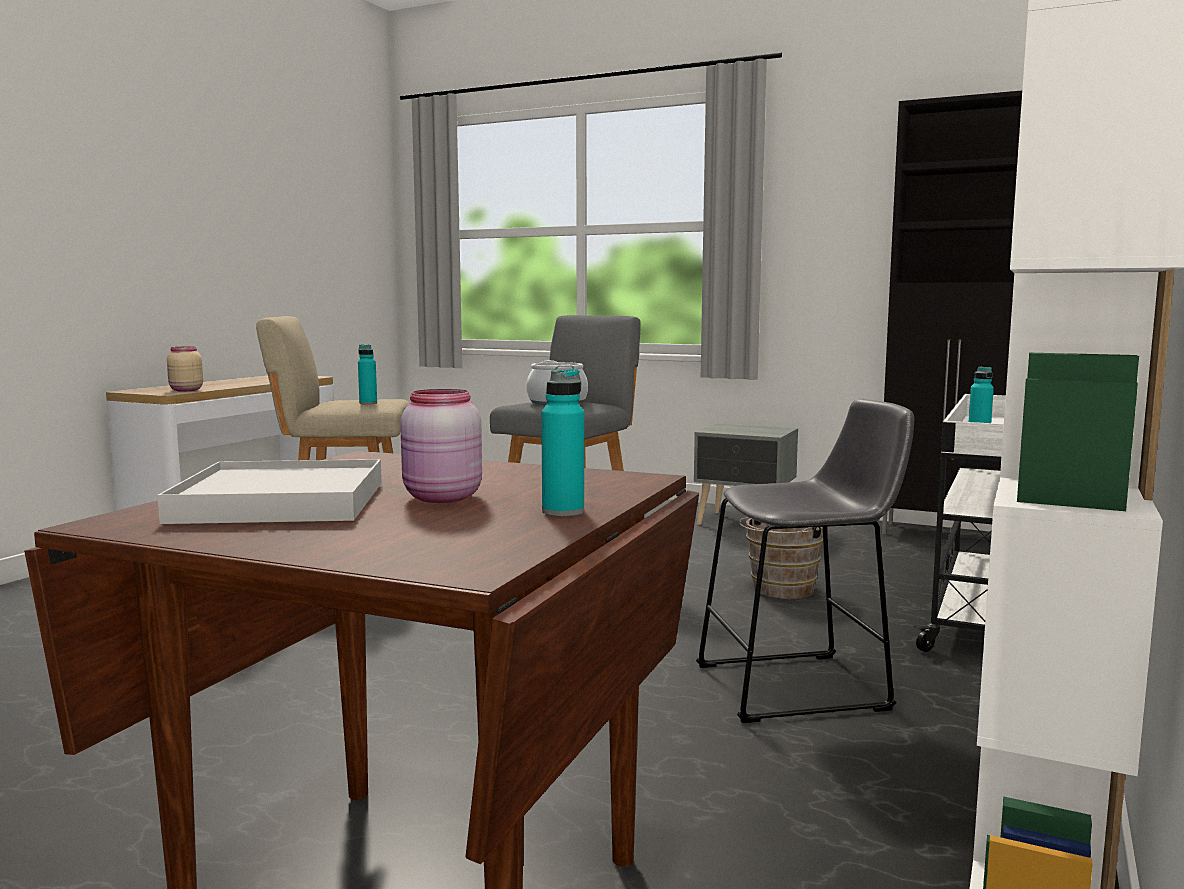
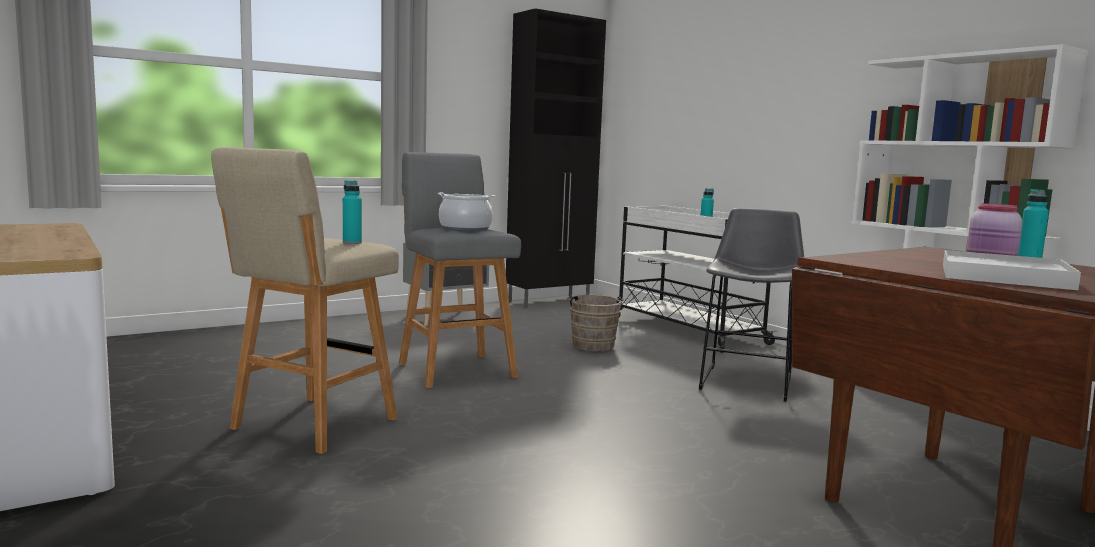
camera: 60 degrees left, 0 degrees up
beige jar [167,346,203,391] -> none

